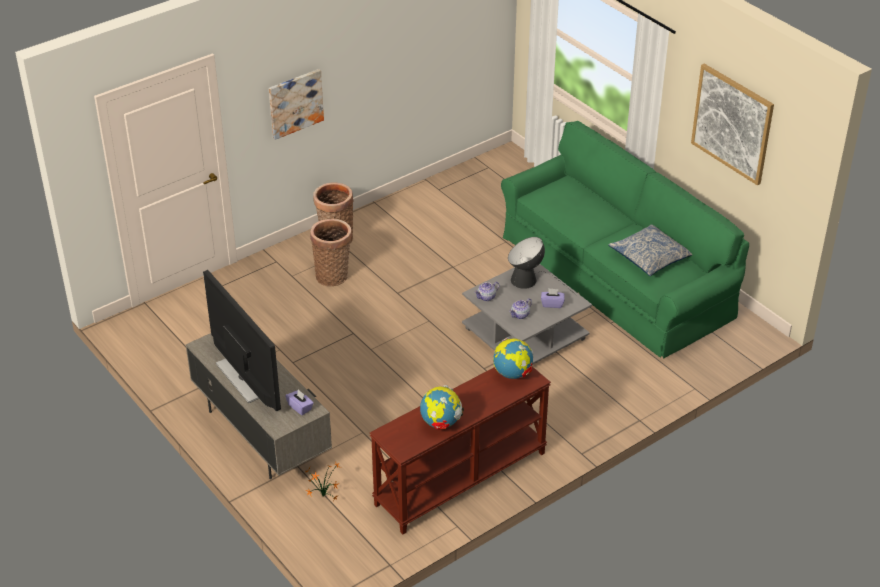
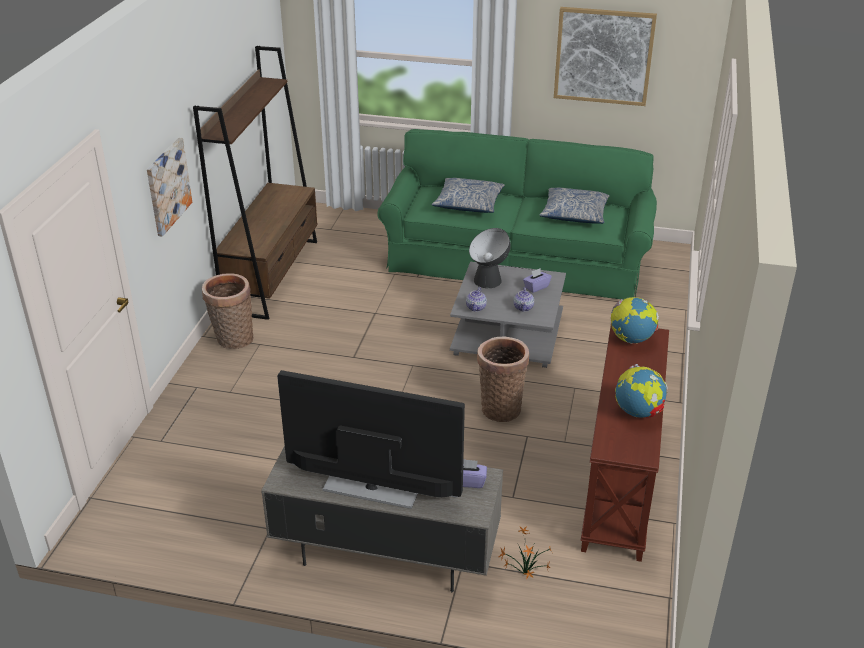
camera: 40 degrees left, 5 degrees down
basket [310,219,352,286] -> basket moved to [477,337,529,422]
none -> brown bookcase [193,46,317,320]
none -> pillow [432,178,505,213]

